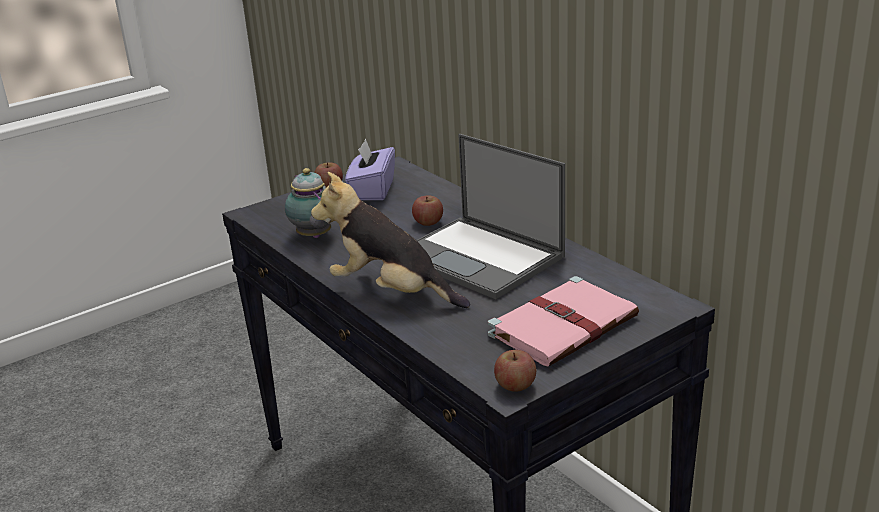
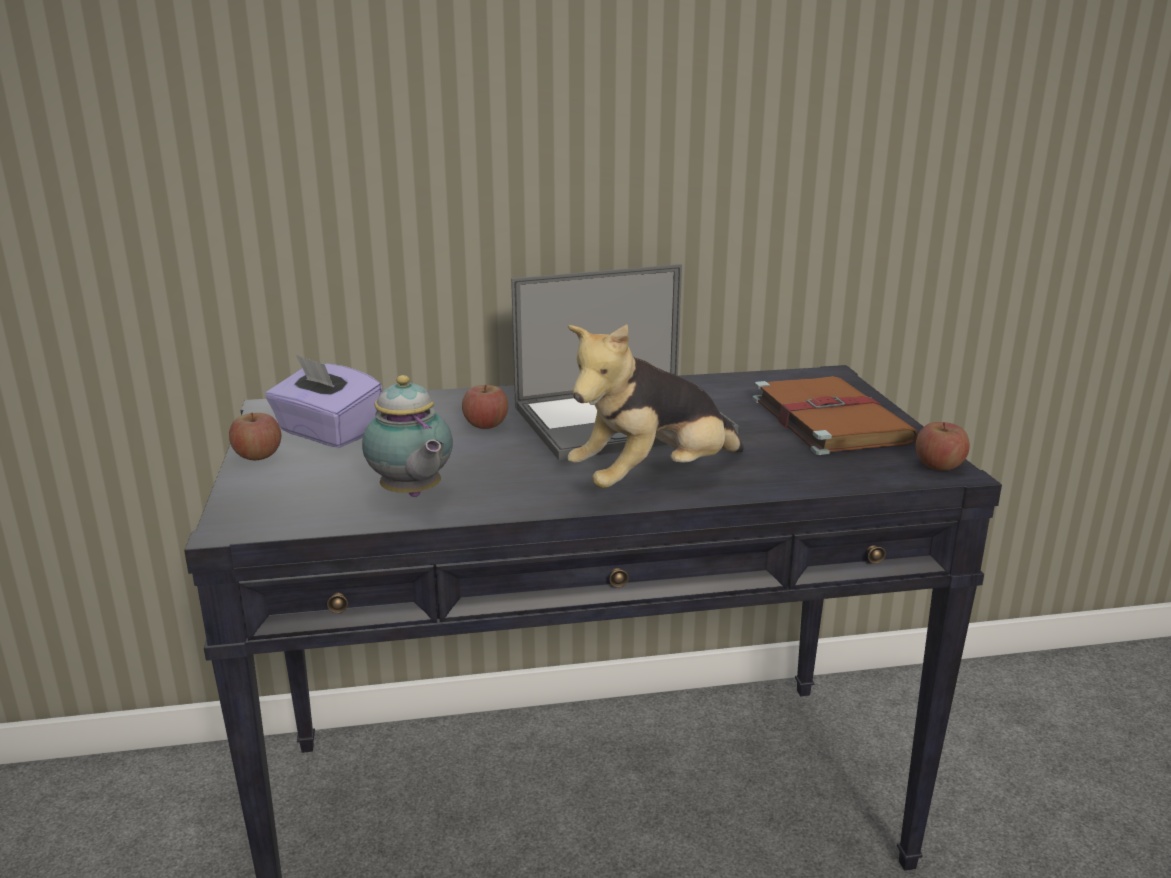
camera: 65 degrees left, 5 degrees down
teapot [285,168,331,238] -> teapot turned 60 degrees clockwise [362,375,453,497]
pink book [488,276,639,367] -> brown book [753,376,918,455]

